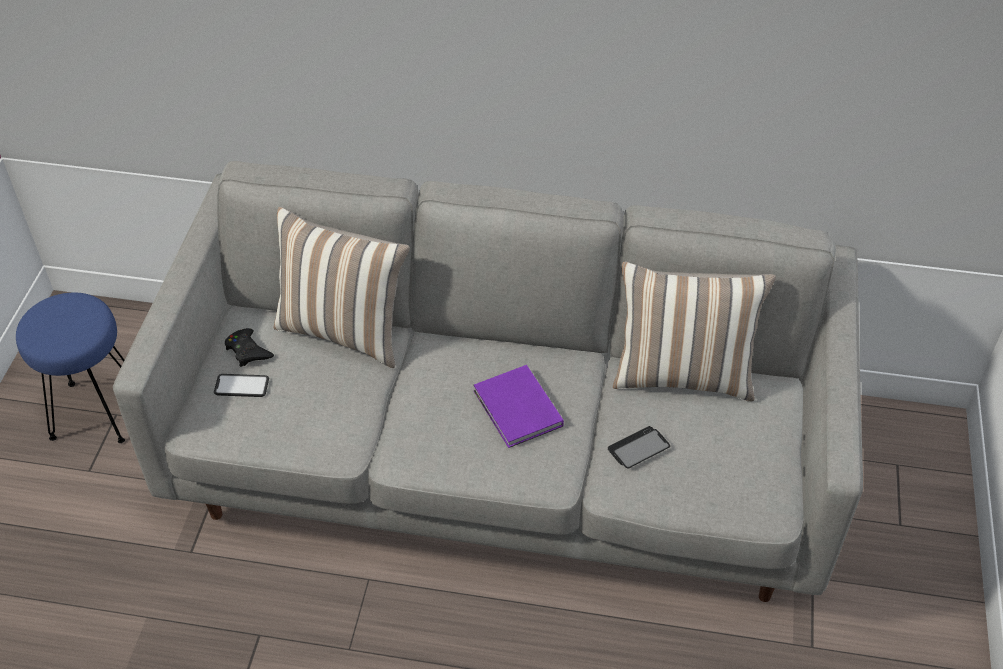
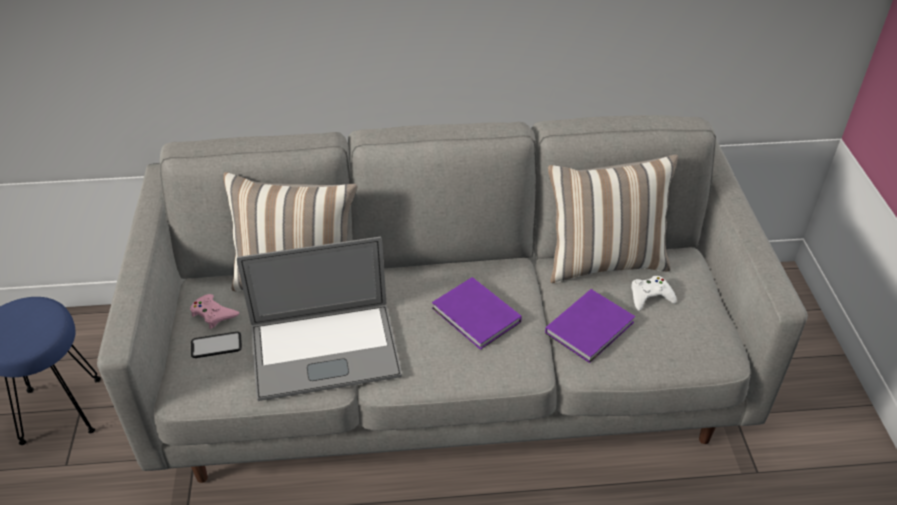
camera: 15 degrees left, 5 degrees down
black game controller [225,328,274,367] -> pink game controller [190,294,239,329]
phone [608,426,670,468] -> purple book [545,289,635,363]
none -> laptop [237,237,402,401]
none -> white game controller [631,276,677,311]

